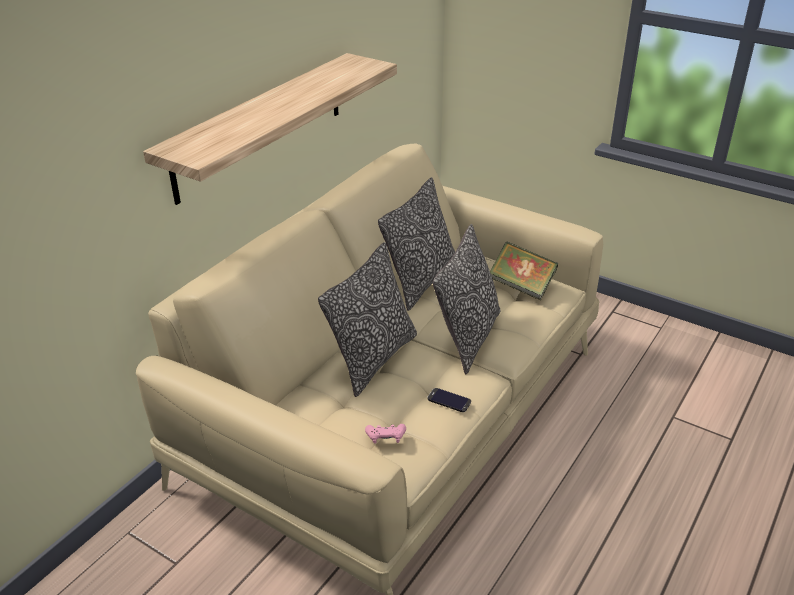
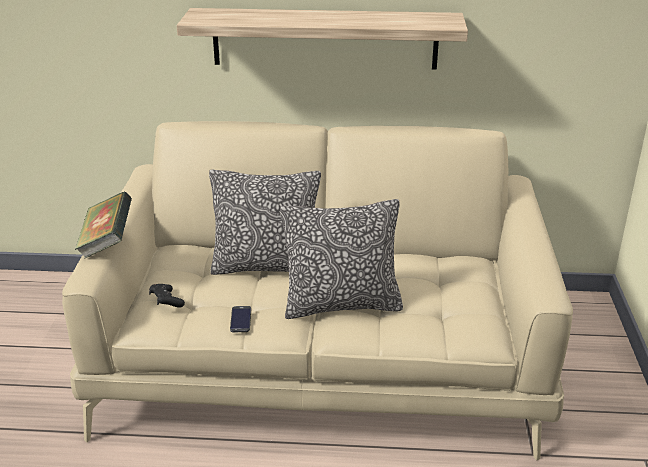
camera: 60 degrees right, 5 degrees down
pink game controller [365,424,406,444] -> black game controller [149,284,185,308]
pillow [378,177,455,311] -> none
book [490,242,558,300] -> book moved to [75,192,132,259]

